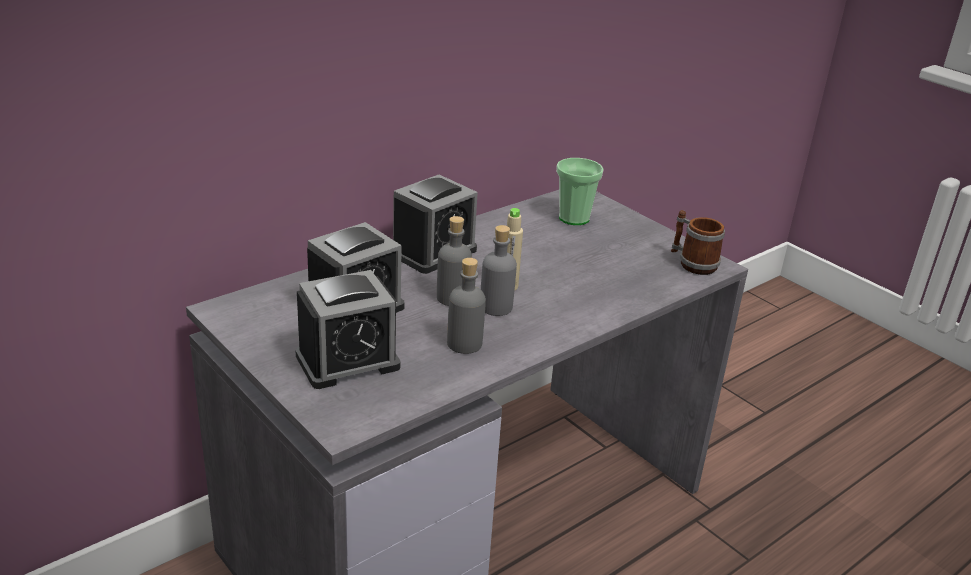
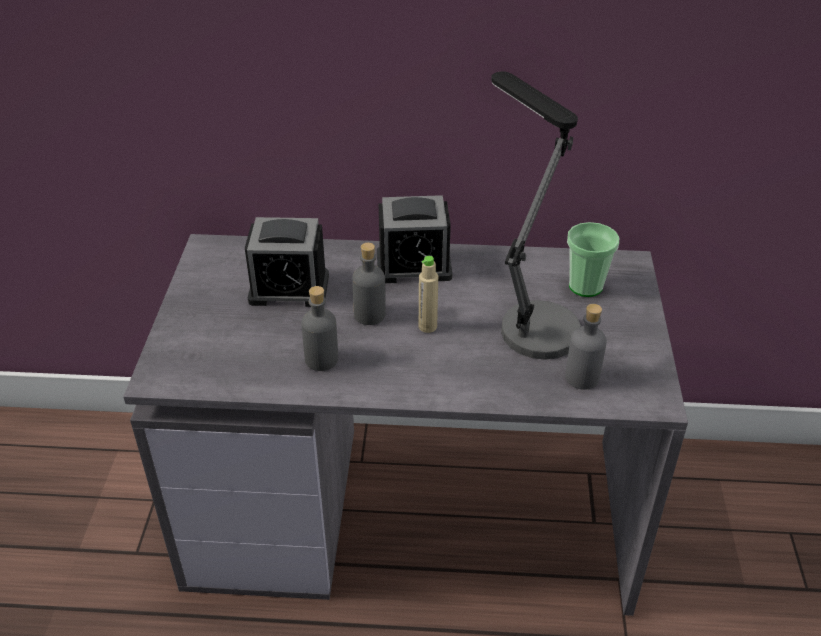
camera: 45 degrees right, 10 degrees up
alarm clock [295,270,401,389] -> none
grey bottle [481,225,517,316] -> grey bottle moved to [565,304,607,390]
mug [671,210,725,275] -> none
none -> table lamp [491,71,581,360]

